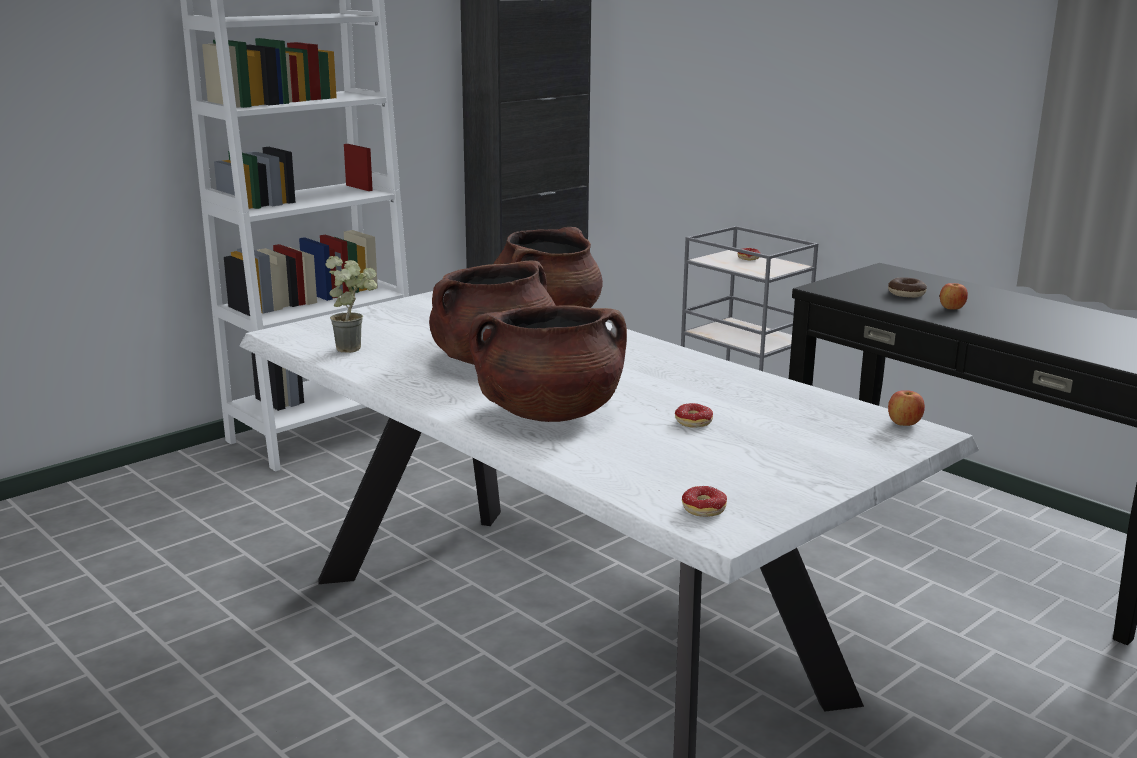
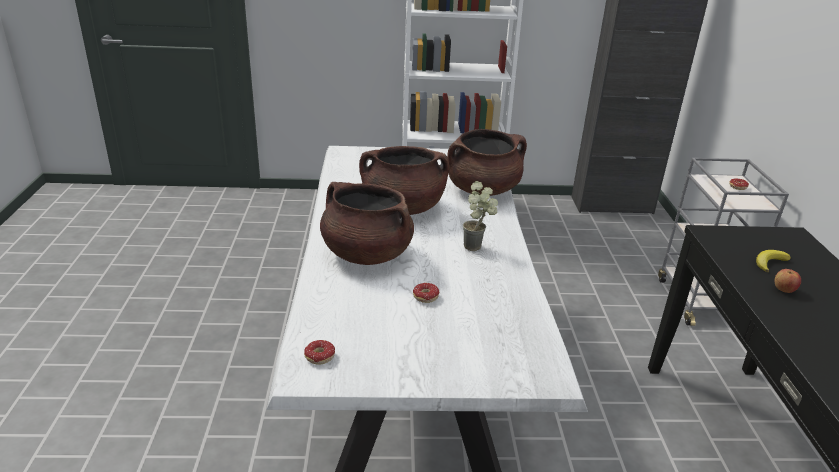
camera: 40 degrees right, 10 degrees up
potted plant [325,256,377,353] -> potted plant moved to [463,181,498,251]
donut [888,277,927,298] -> banana [756,250,791,273]
apple [888,390,925,426] -> none

